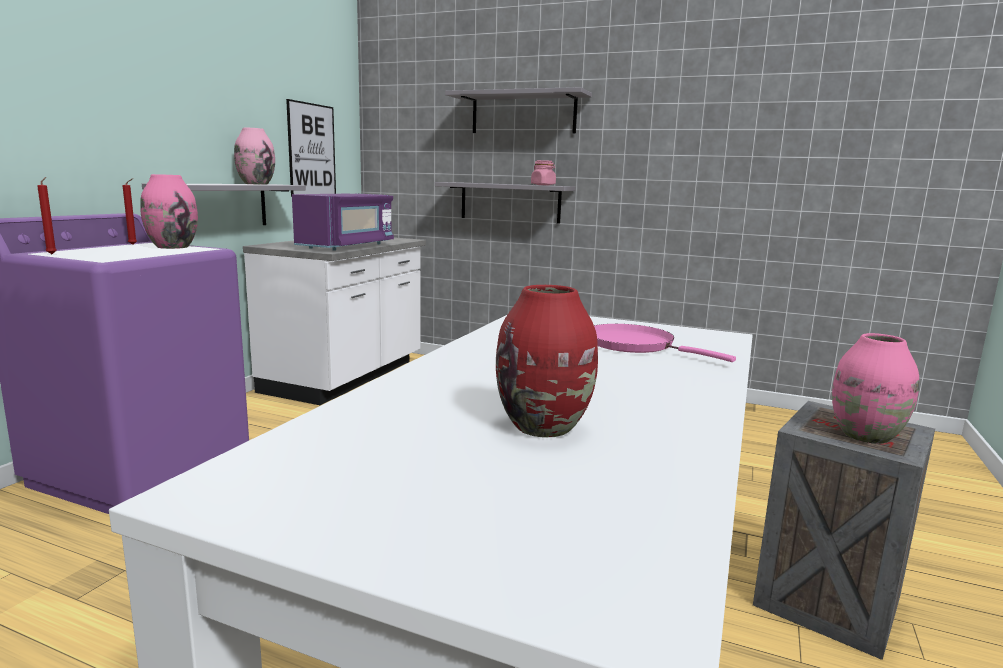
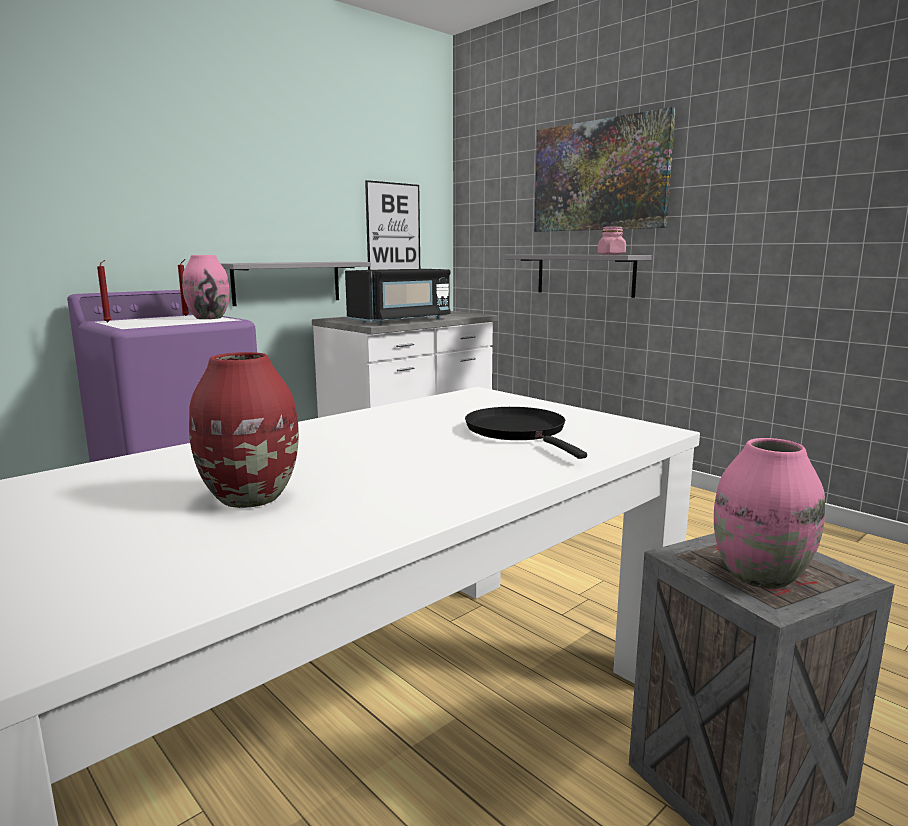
camera: 25 degrees right, 0 degrees up
pink vase [234,128,275,185] -> none
purple microwave [292,194,394,251] -> black microwave [345,269,451,324]
grey shelf [445,87,592,133] -> picture [534,107,676,232]
pink frying pan [594,324,736,362] -> black frying pan [465,407,587,459]

